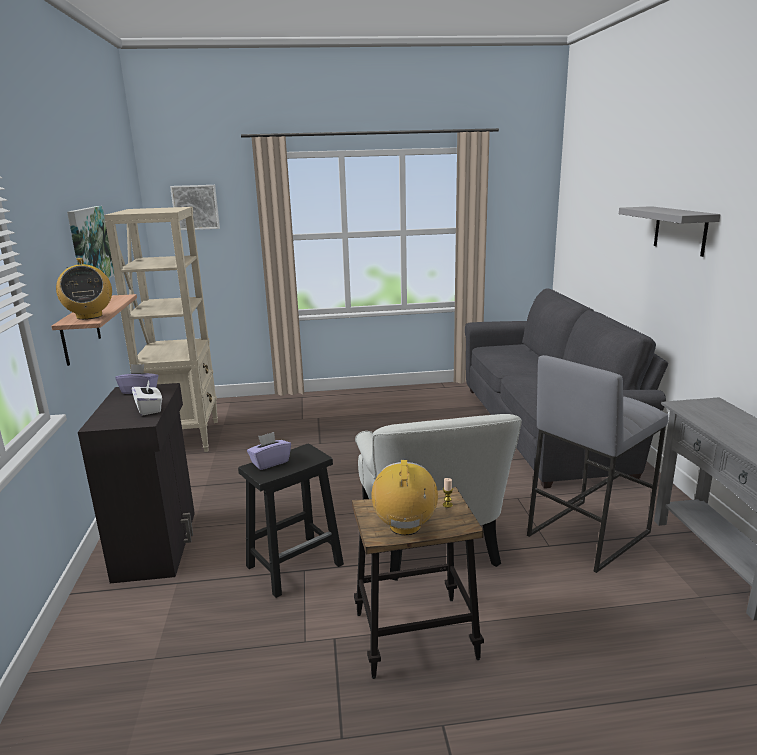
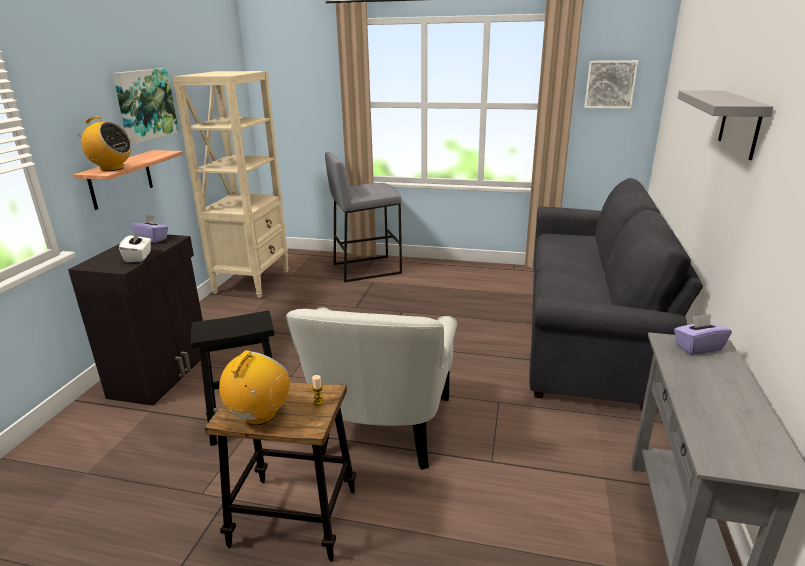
camera: 20 degrees right, 5 degrees up
radio [56,258,112,320] -> radio turned 75 degrees counterclockwise [73,116,132,171]
picture [170,185,220,230] -> picture moved to [585,61,638,109]
purple tissue box [247,432,291,470] -> purple tissue box moved to [674,314,732,355]
grey stool [527,355,668,573] -> grey stool moved to [325,152,402,282]

